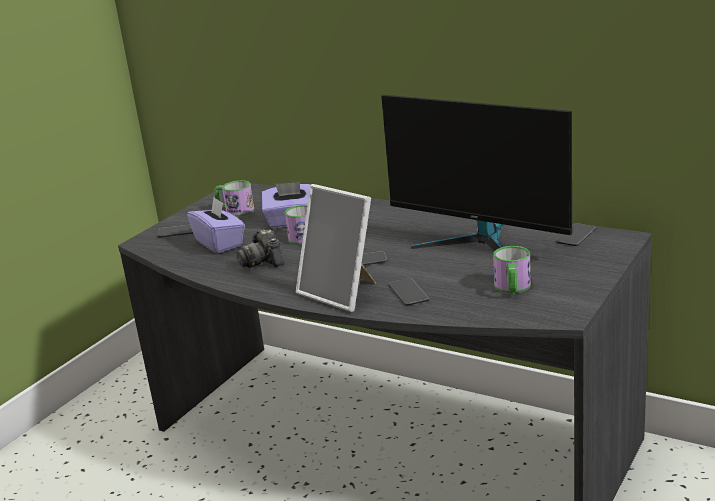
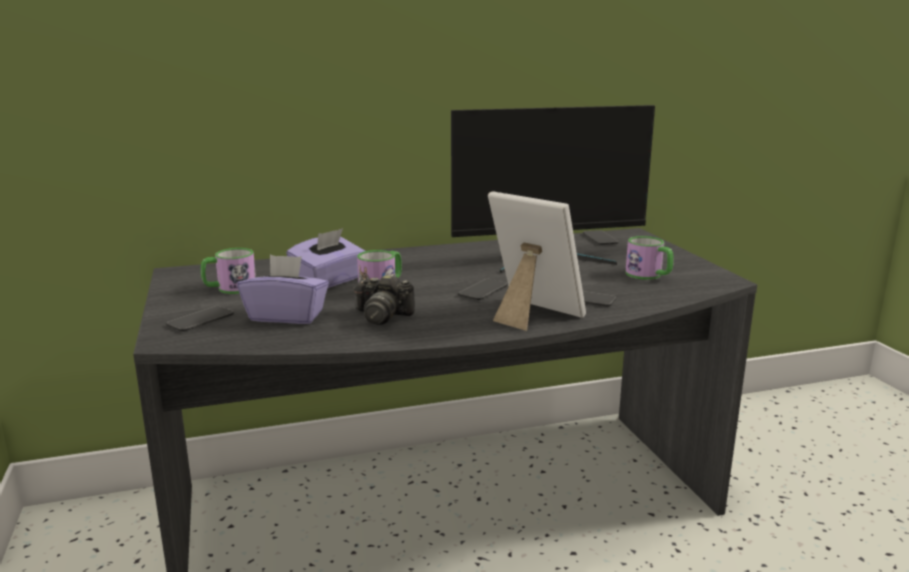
camera: 50 degrees left, 5 degrees down
picture frame [296,184,376,312] -> picture frame turned 135 degrees counterclockwise [488,191,586,331]

